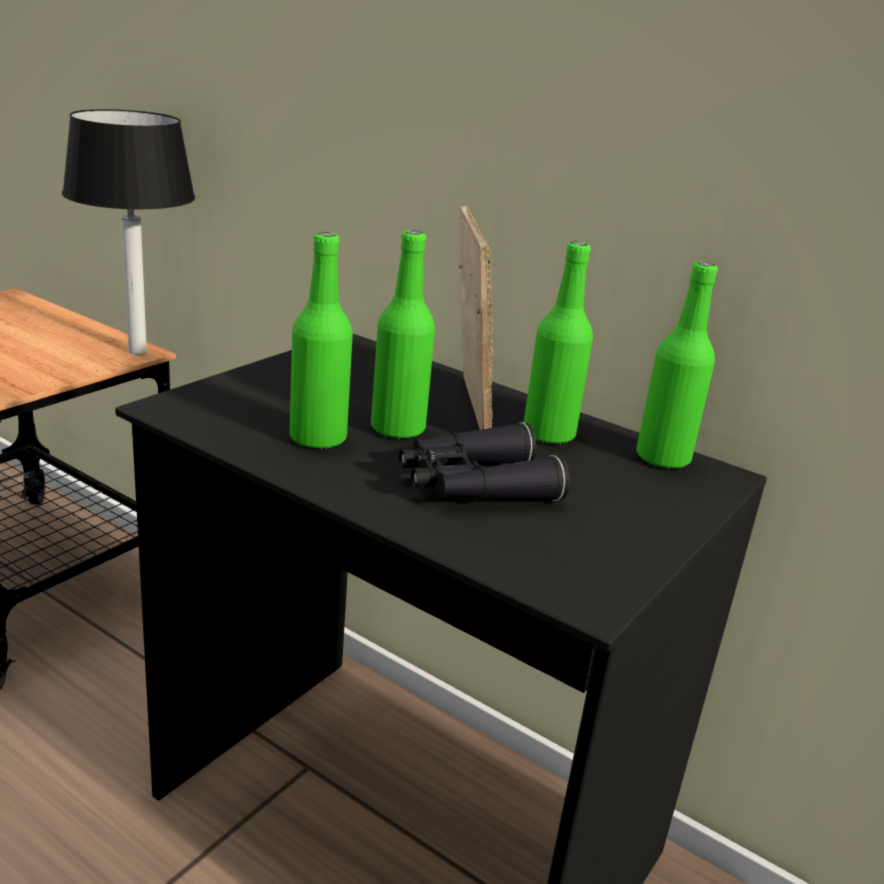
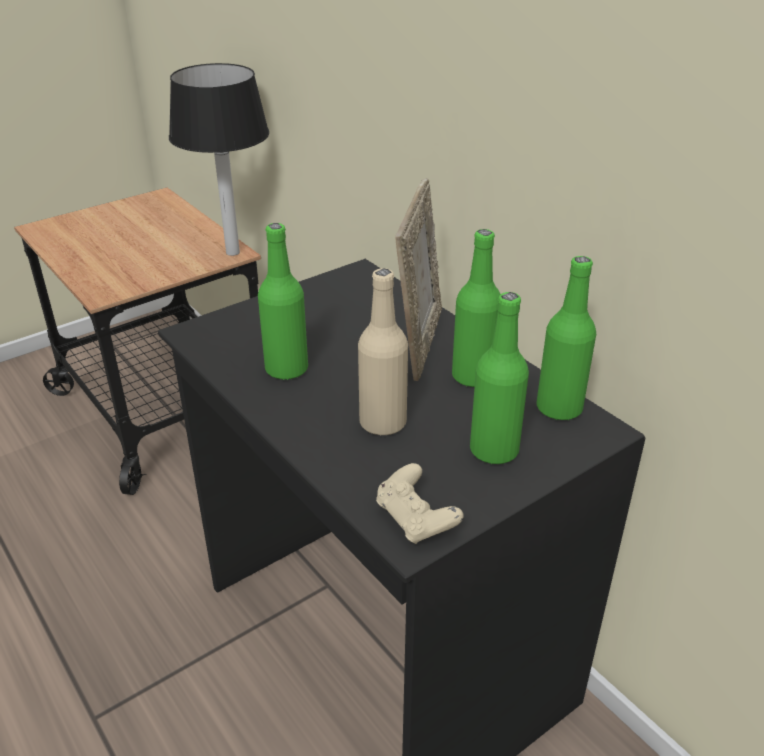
camera: 20 degrees right, 10 degrees up
green bottle [371,230,435,439] -> green bottle moved to [470,292,529,464]
black binoculars [399,422,570,501] -> beige bottle [358,268,408,435]
none -> beige game controller [376,463,464,544]

